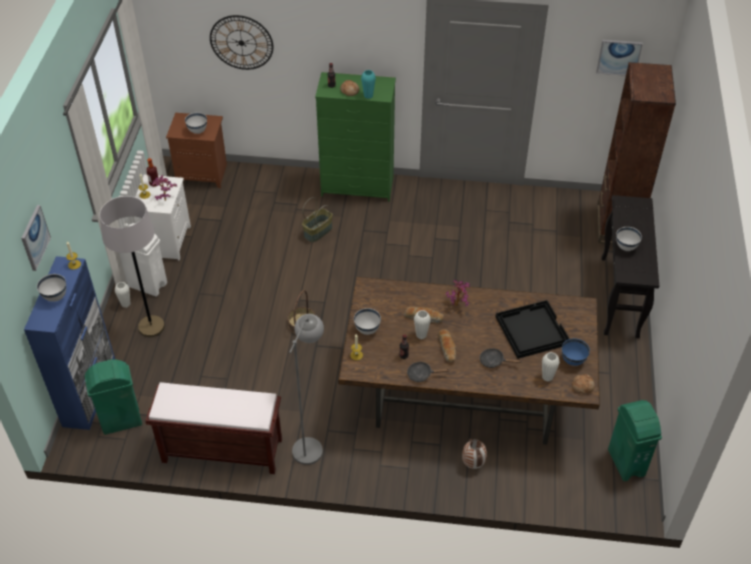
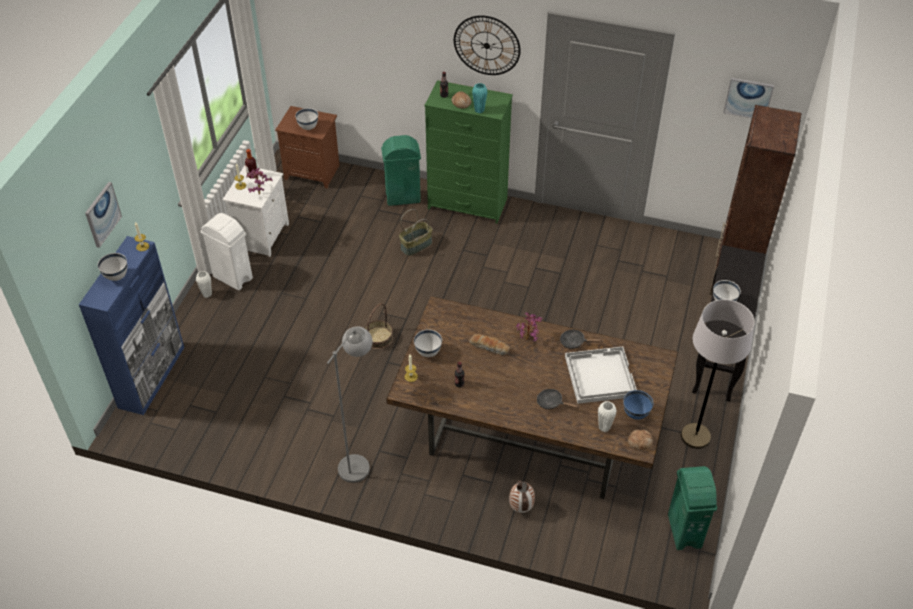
camera: 10 degrees right, 0 degrees up
green trash can [85,359,142,435] -> green trash can moved to [381,135,421,206]
grey floor lamp [99,196,165,337] -> grey floor lamp moved to [681,299,755,449]
brown bench [145,382,282,474] -> none
wall clock [210,15,273,70] -> wall clock moved to [454,15,521,75]
black frying pan [407,361,449,382] -> black frying pan moved to [560,329,603,349]
white vase [414,310,431,339] -> none
bread [439,329,456,362] -> none
black tray [495,300,569,359] -> white tray [565,347,637,404]

